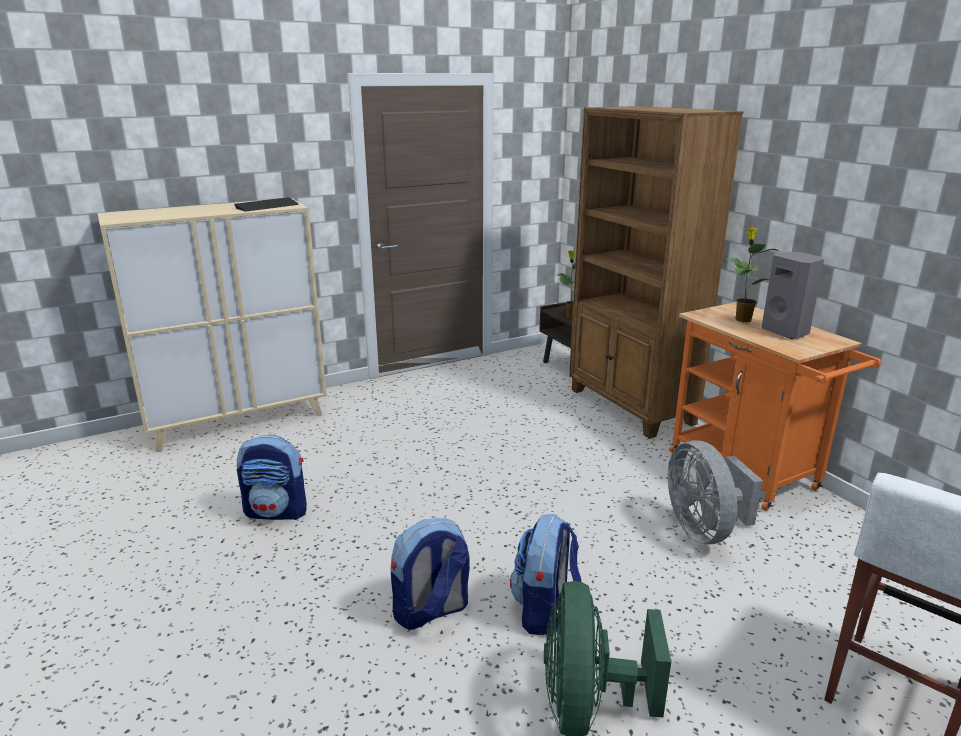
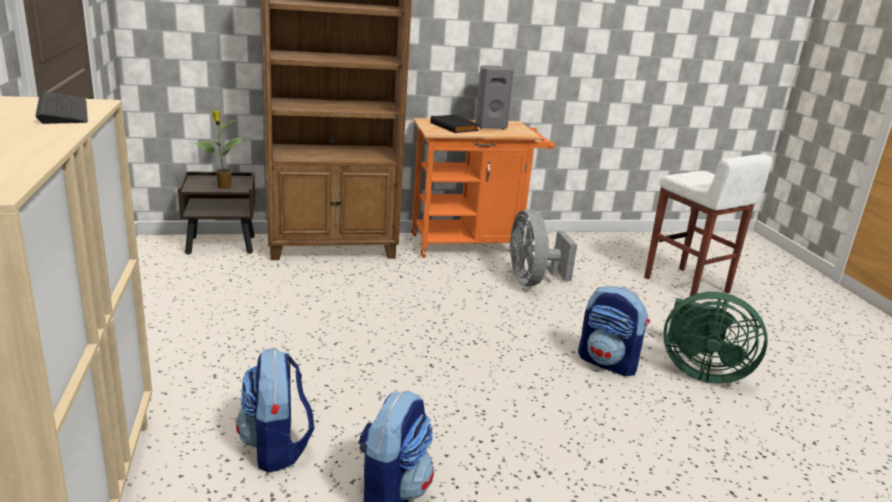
camera: 75 degrees left, 0 degrees up
backpack [391,518,470,630] -> backpack moved to [236,348,315,473]
grey fan [668,440,763,544] -> grey fan turned 75 degrees clockwise [509,209,577,287]
potted plant [726,228,781,322] -> black book [430,115,480,133]

